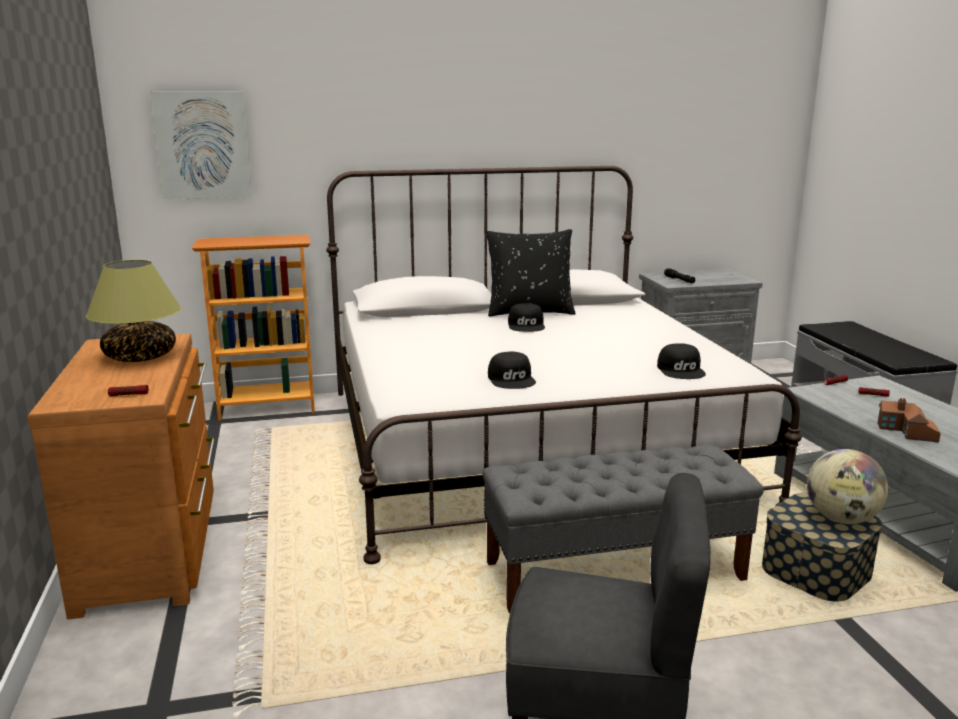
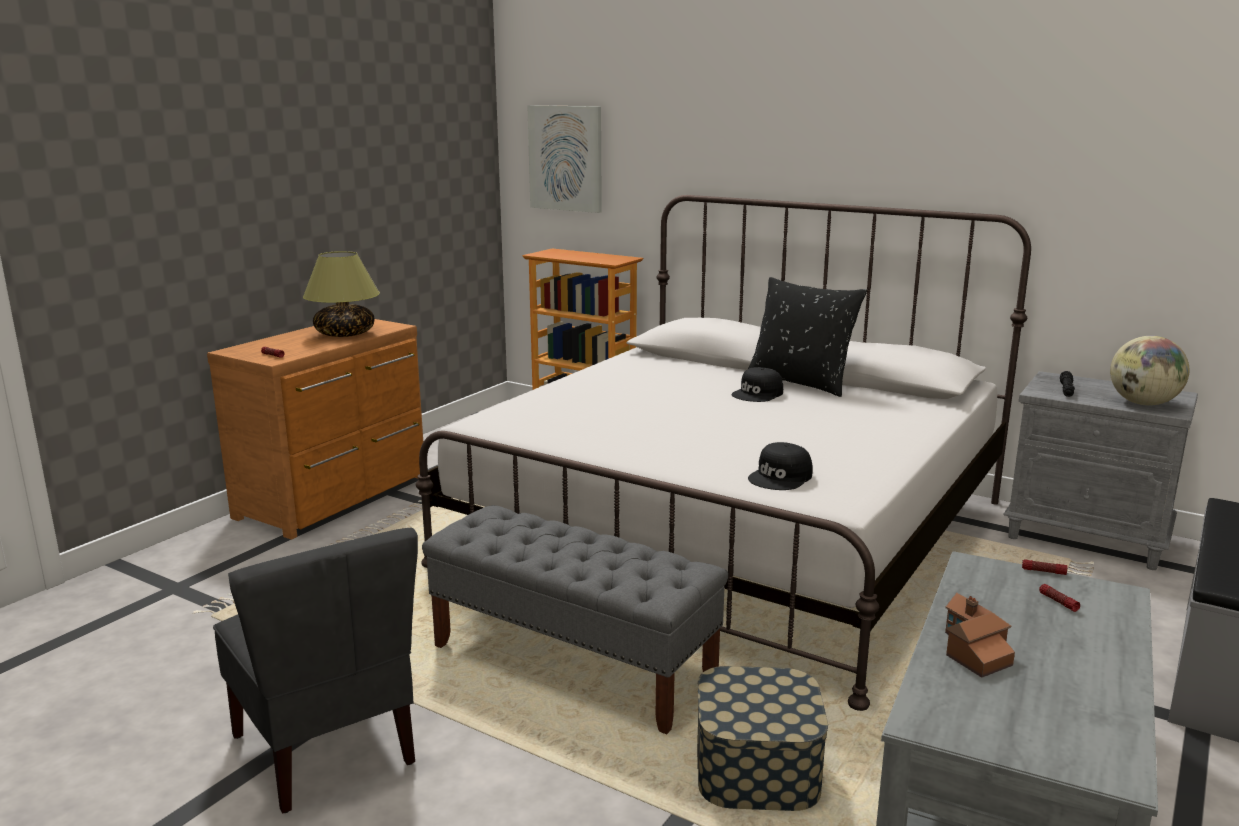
camera: 45 degrees right, 0 degrees up
black cap [488,352,536,389] -> none
globe [807,449,888,524] -> globe moved to [1110,336,1189,406]

